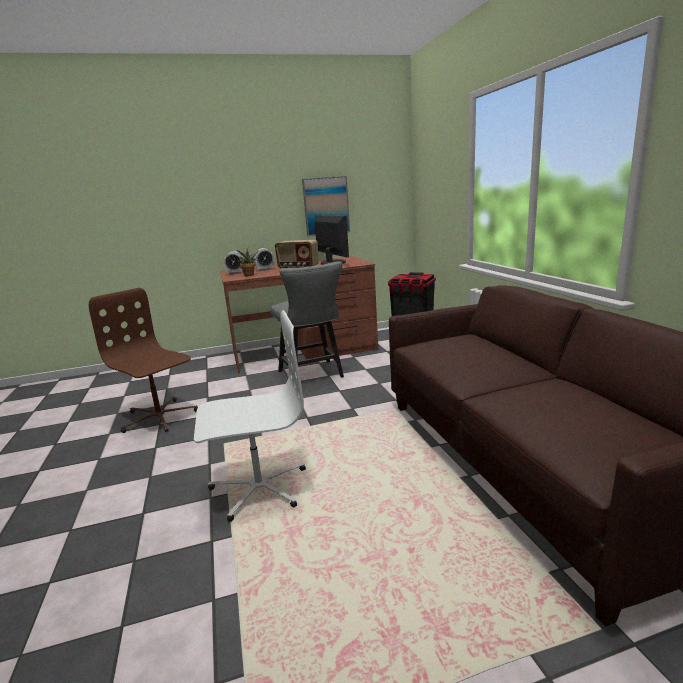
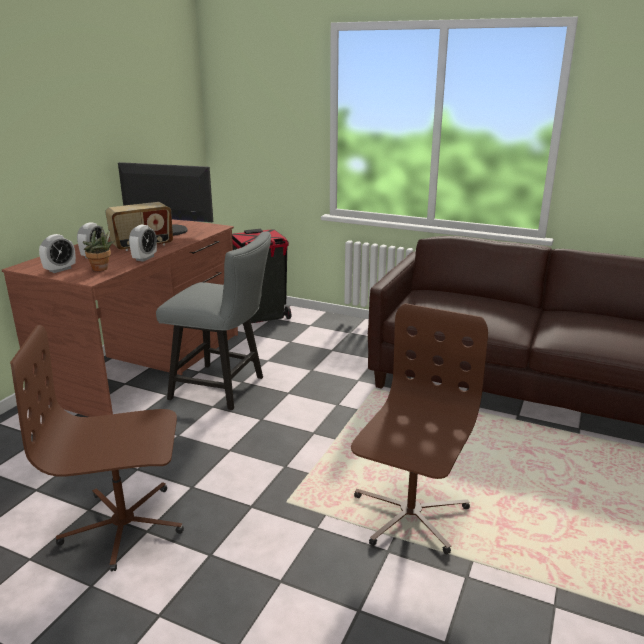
camera: 50 degrees left, 5 degrees up
white office chair [194,310,306,522] -> brown office chair [351,303,488,554]
picture [302,176,350,236] -> none
none -> alarm clock [129,225,157,262]

